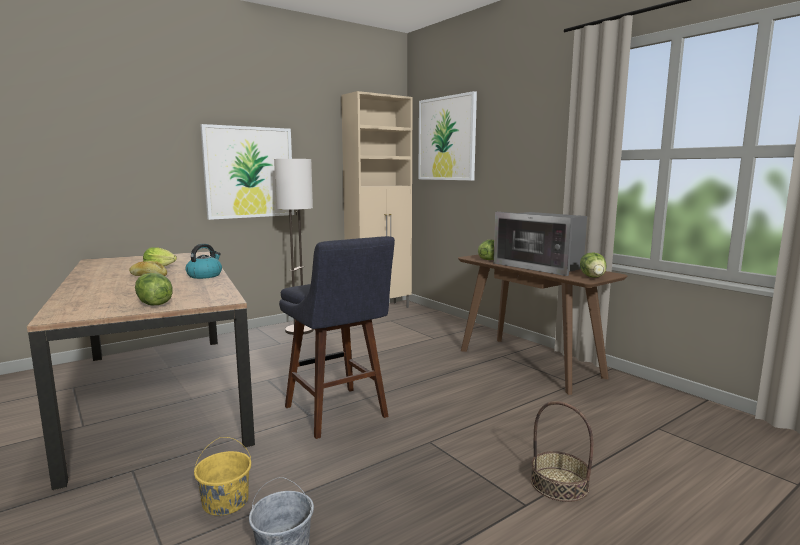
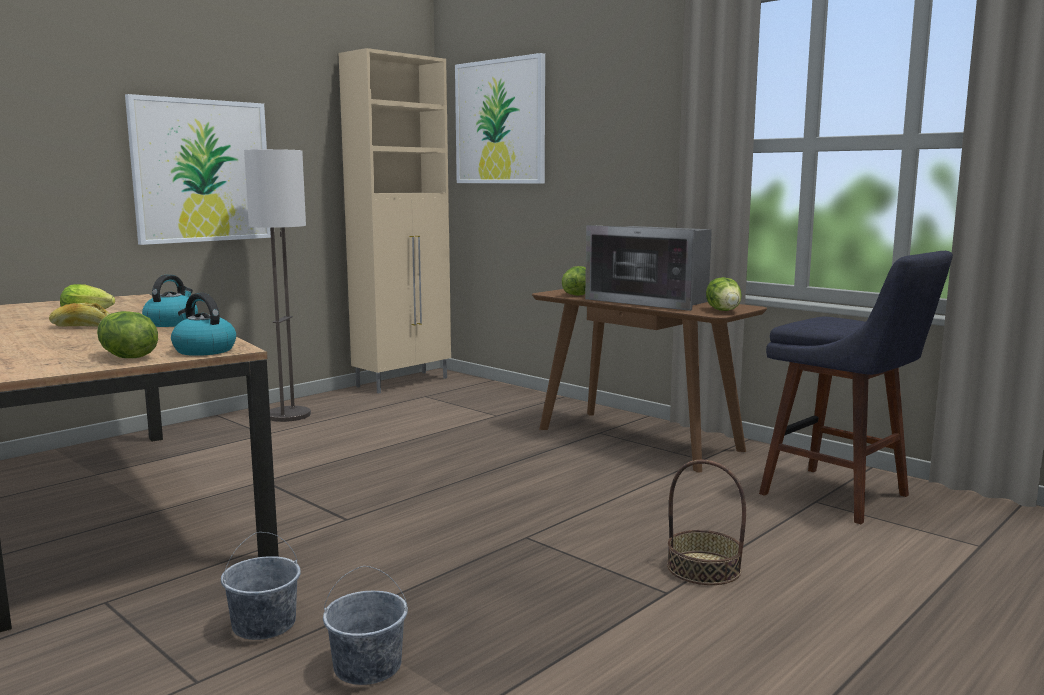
camera: 10 degrees left, 0 degrees up
yellow bucket [194,437,251,516] -> grey bucket [221,532,301,640]
blue stool [279,236,395,439] -> blue stool moved to [759,251,953,524]
none -> kettle [171,293,236,356]

